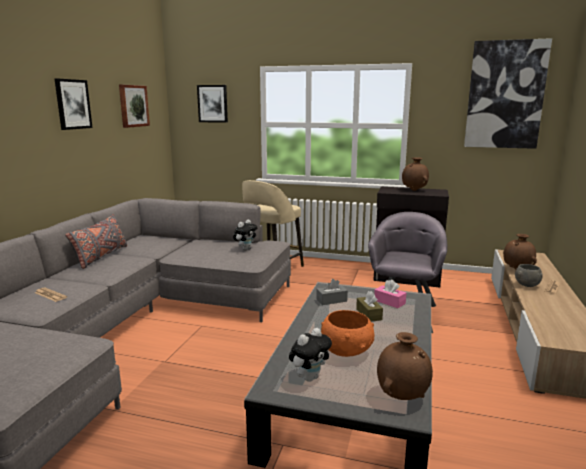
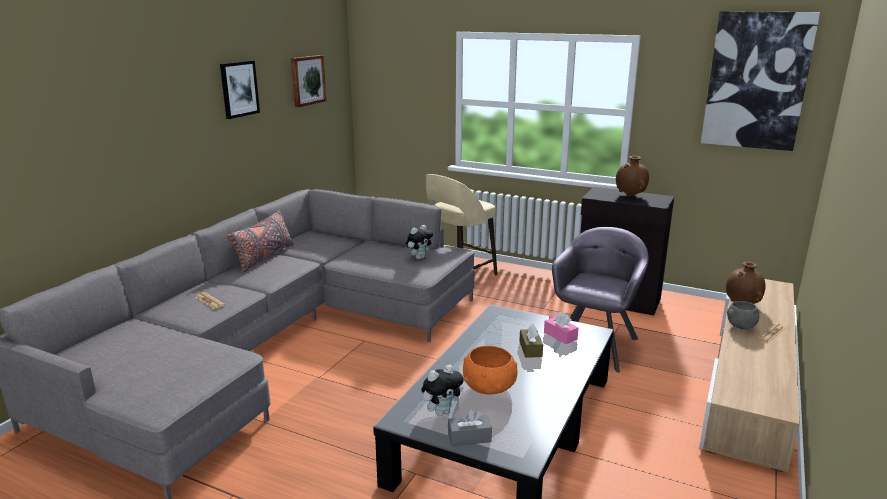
camera: 10 degrees right, 5 degrees up
picture [197,85,228,123] -> none
grey tissue box [316,279,348,305] -> grey tissue box moved to [448,409,492,446]
brown vase [377,332,433,400] -> none

